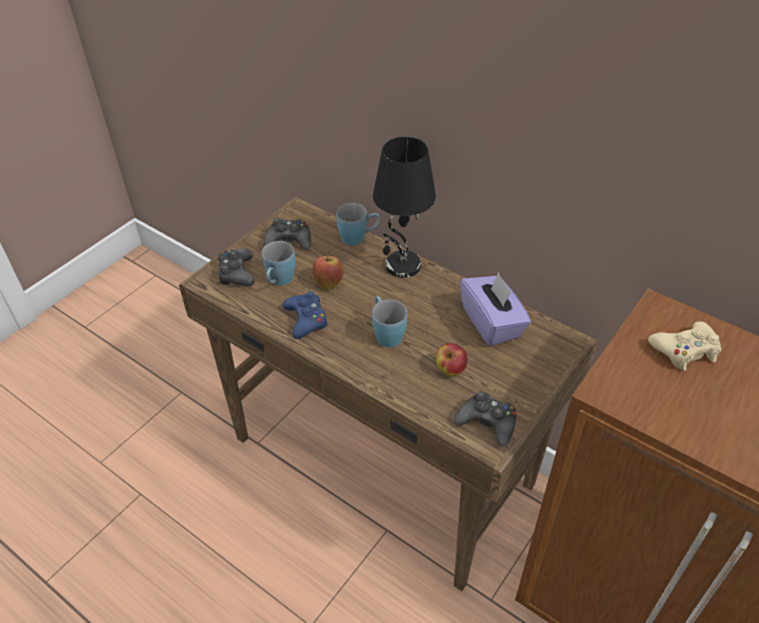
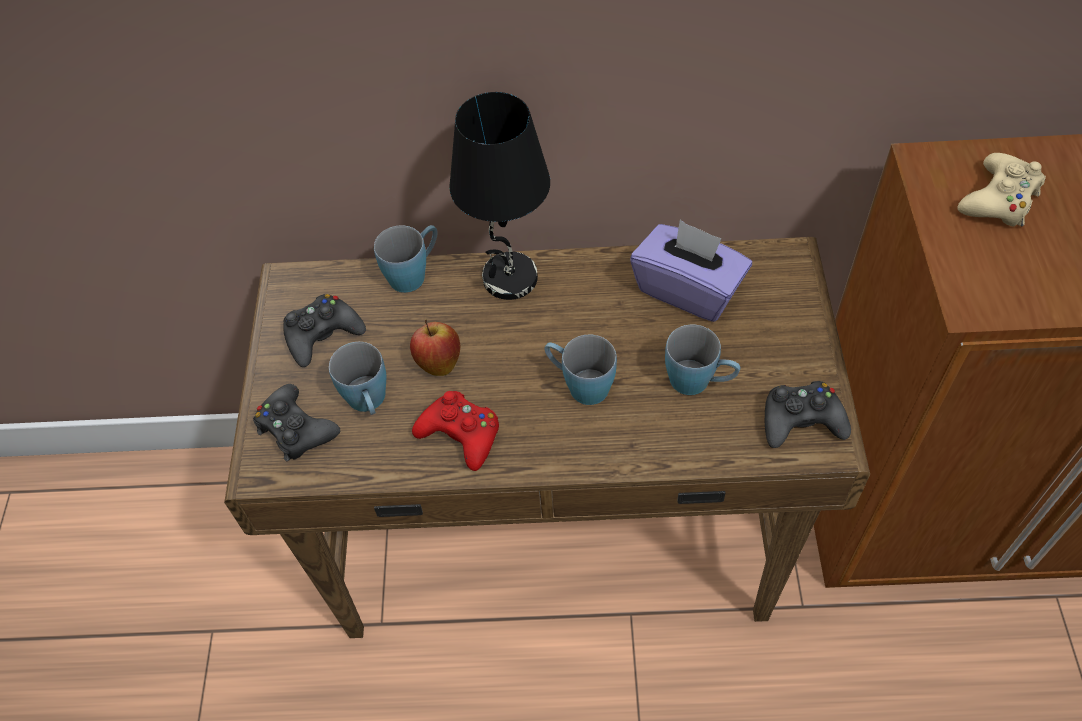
camera: 35 degrees left, 10 degrees up
blue game controller [283,291,328,339] -> red game controller [412,391,499,471]
apple [435,343,467,376] -> blue mug [665,325,740,395]

